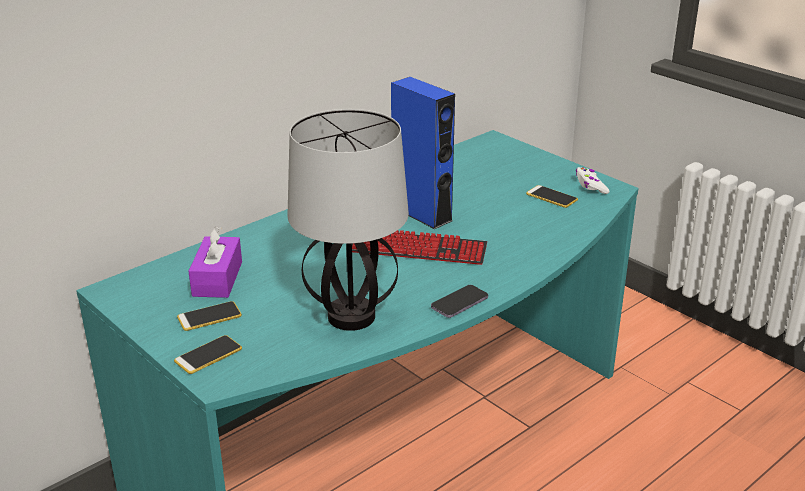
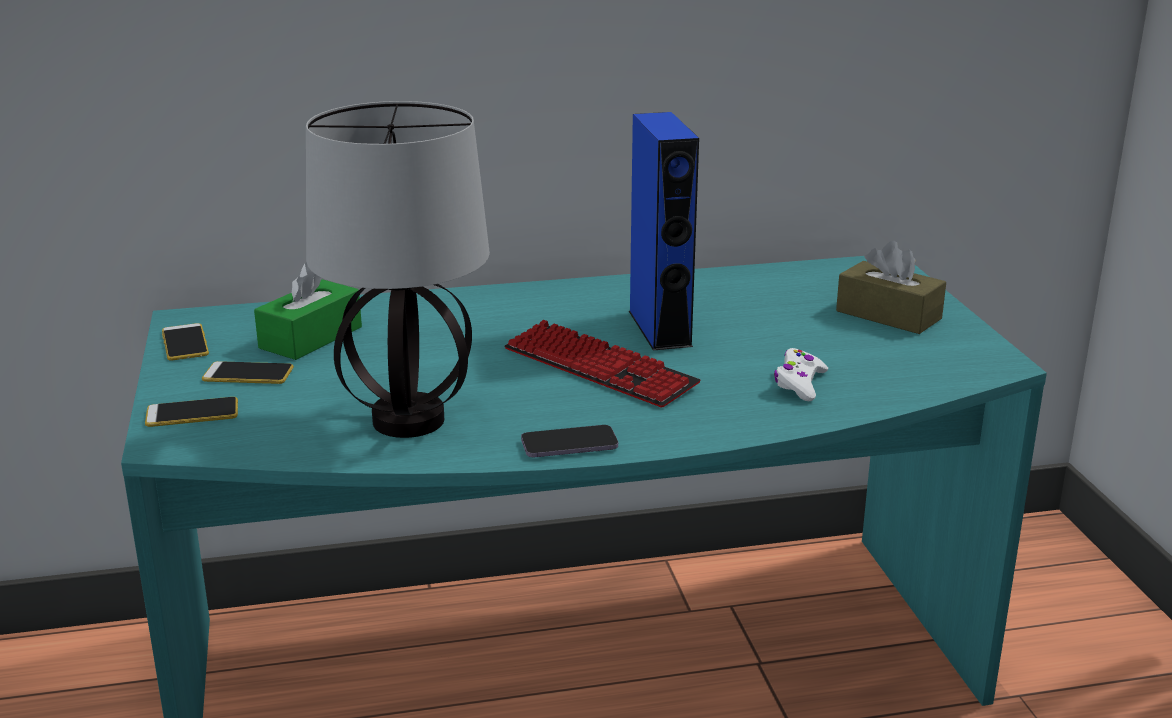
camera: 30 degrees right, 5 degrees down
purple tissue box [188,226,242,298] -> green tissue box [254,262,362,360]
phone [526,185,578,208] -> phone moved to [162,323,209,361]
white game controller [576,167,610,194] -> white game controller moved to [774,348,828,401]
none -> brown tissue box [836,241,946,334]

